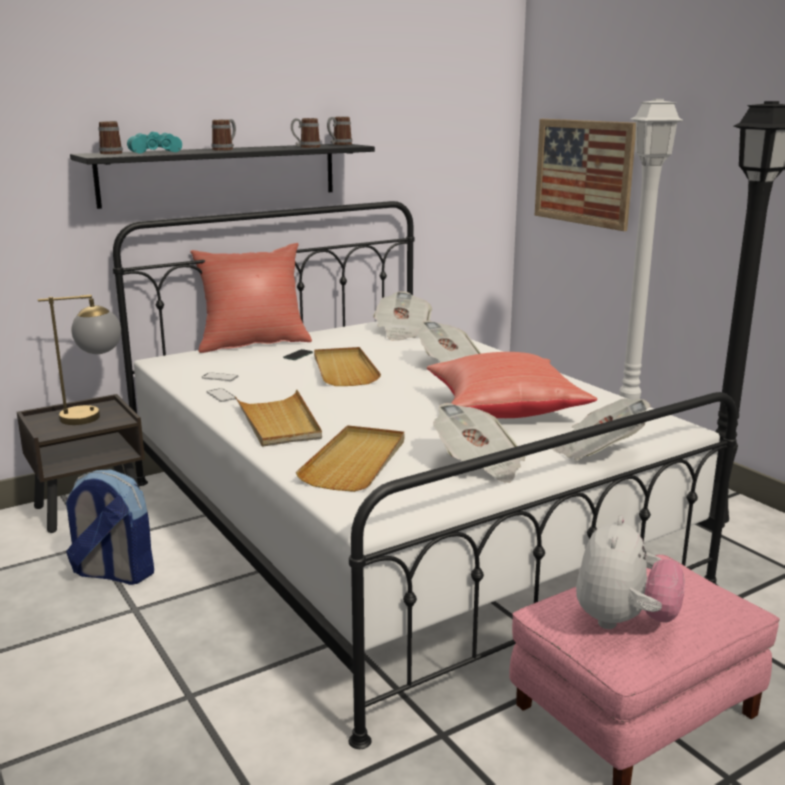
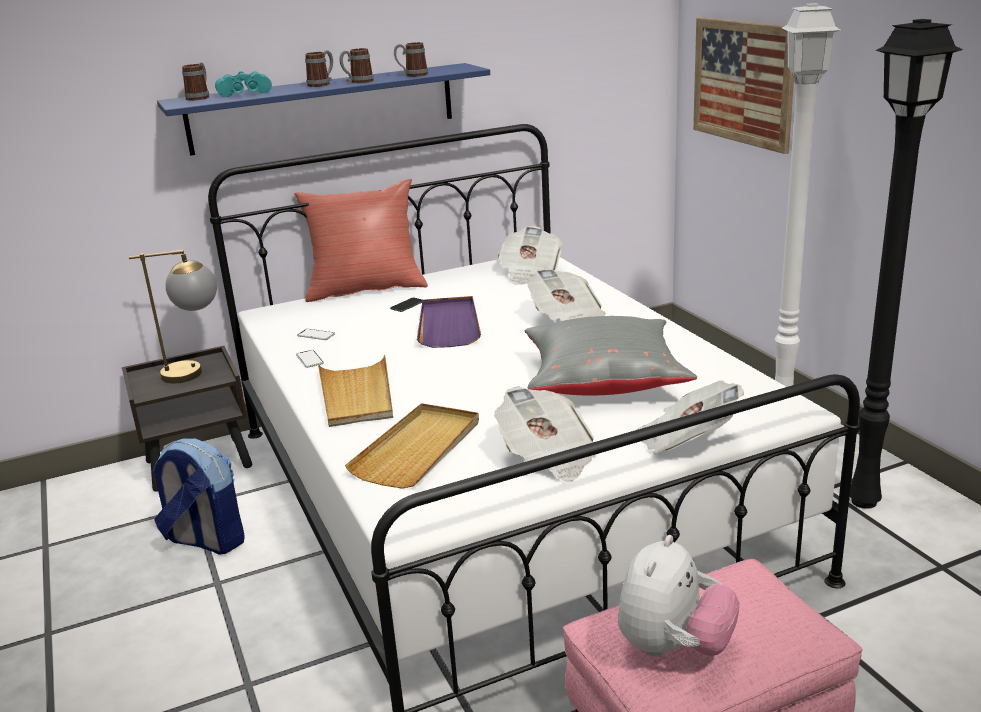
camera: 10 degrees right, 5 degrees up
black shelf [70,144,375,209] -> blue shelf [157,63,490,156]
beige tray [314,347,381,386] -> purple tray [417,296,481,348]
mug [327,117,352,145] -> mug moved to [339,48,374,83]
red pillow [427,352,597,418] -> grey pillow [524,316,697,396]

